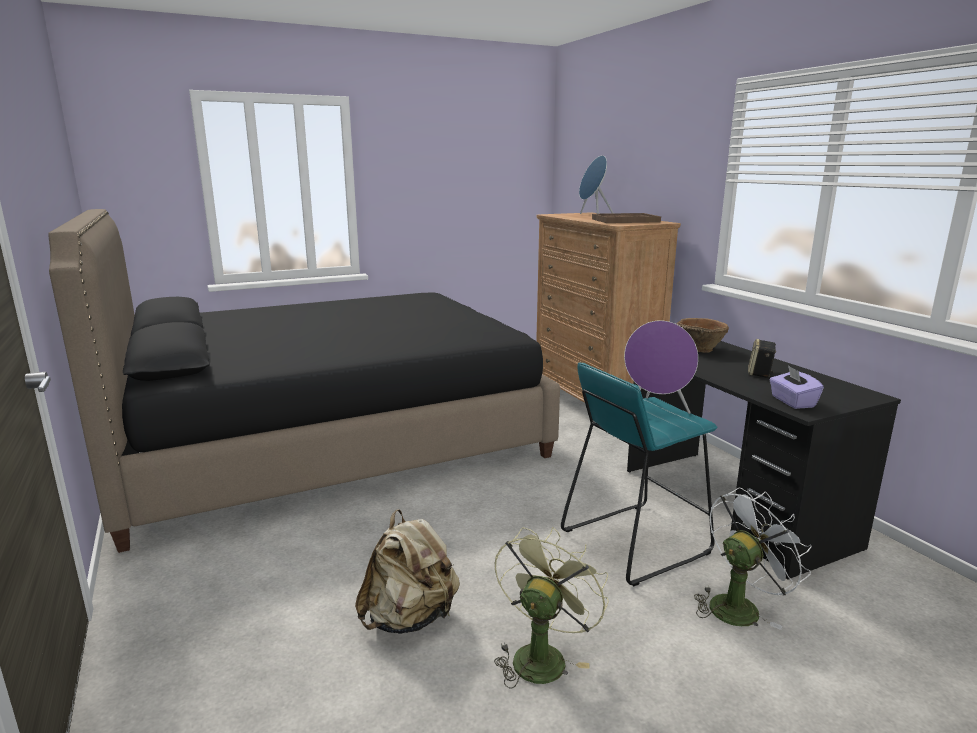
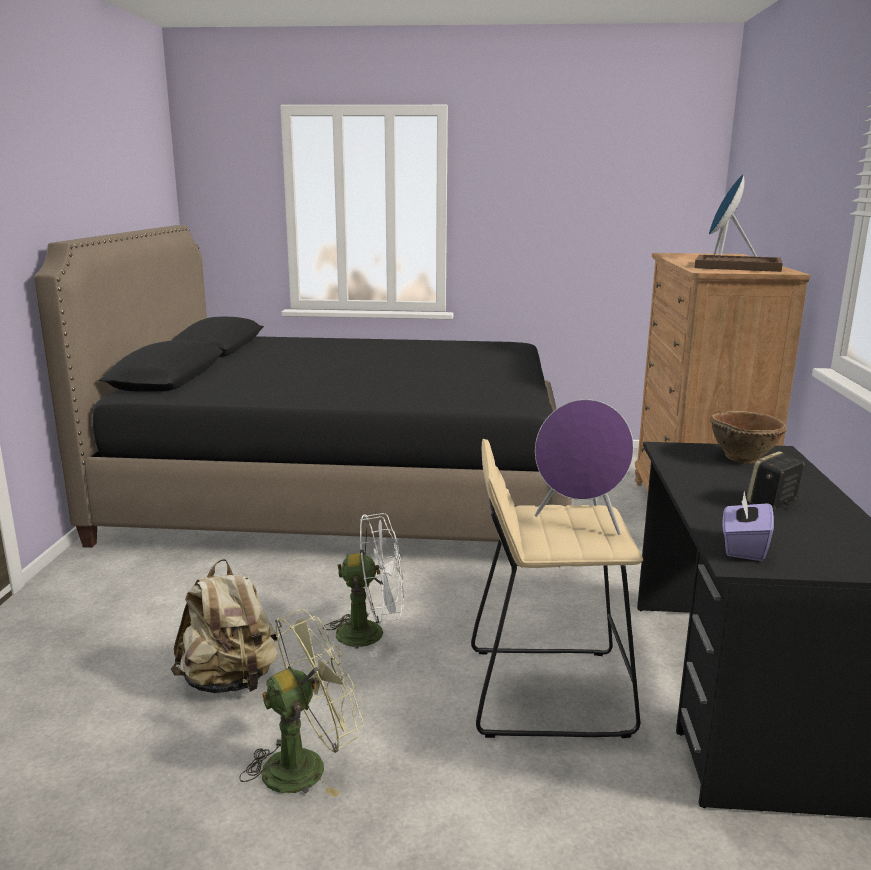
camera: 30 degrees right, 0 degrees up
turquoise stool [561,362,717,586] -> beige stool [471,439,643,738]
white fan [694,487,812,630] -> white fan moved to [323,513,404,658]

